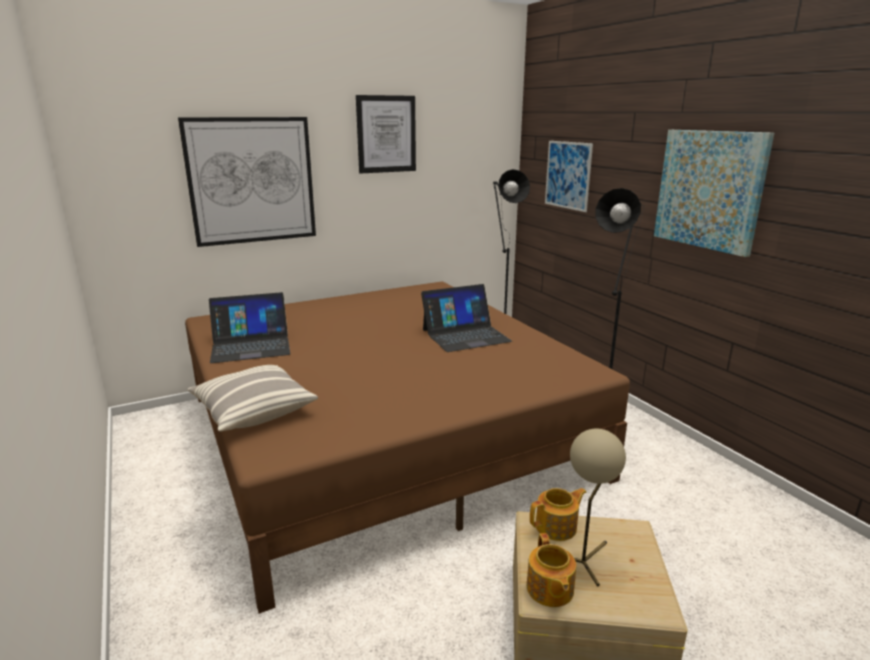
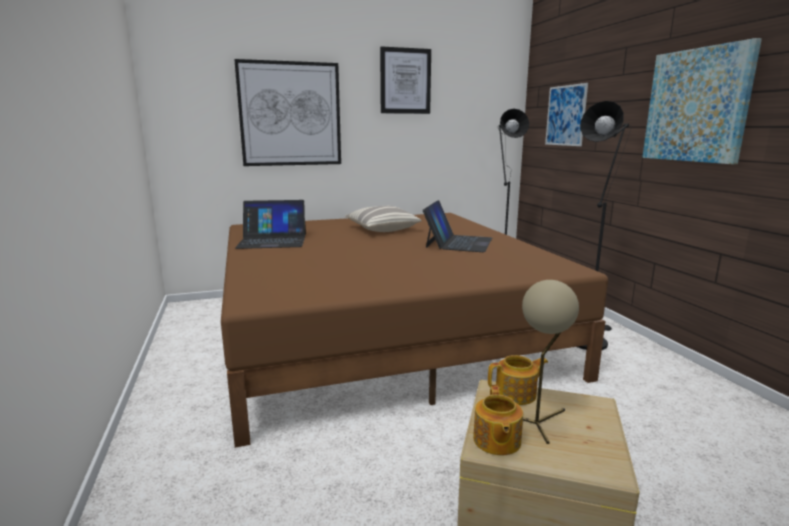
camera: 10 degrees right, 5 degrees down
pillow [188,365,318,432] -> pillow moved to [345,206,422,232]
laptop [421,284,512,352] -> laptop turned 60 degrees counterclockwise [423,200,492,252]

